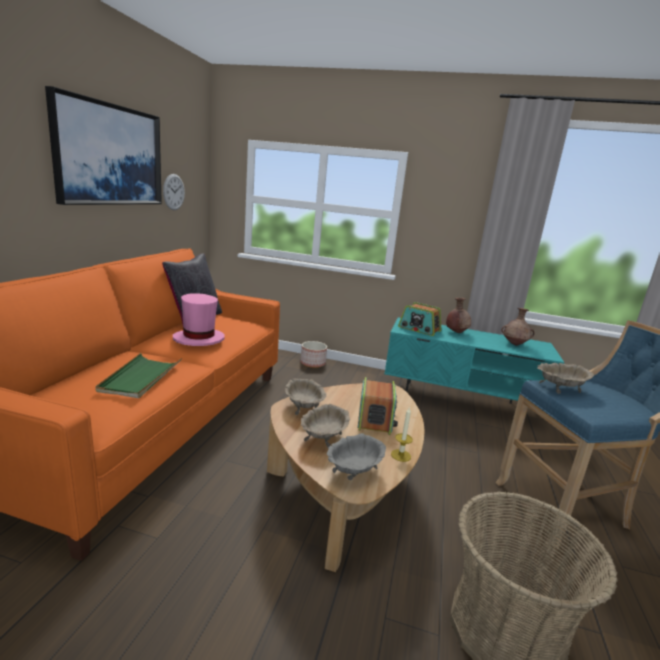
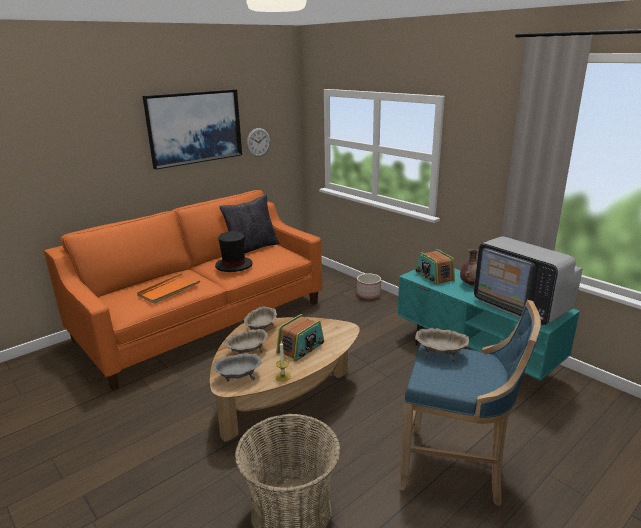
camera: 35 degrees right, 5 degrees up
green tray [95,353,182,398] -> orange tray [137,273,200,304]
pink hat [173,293,224,346] -> black hat [215,231,253,272]
brown vase [501,308,535,346] -> television [474,236,582,325]

